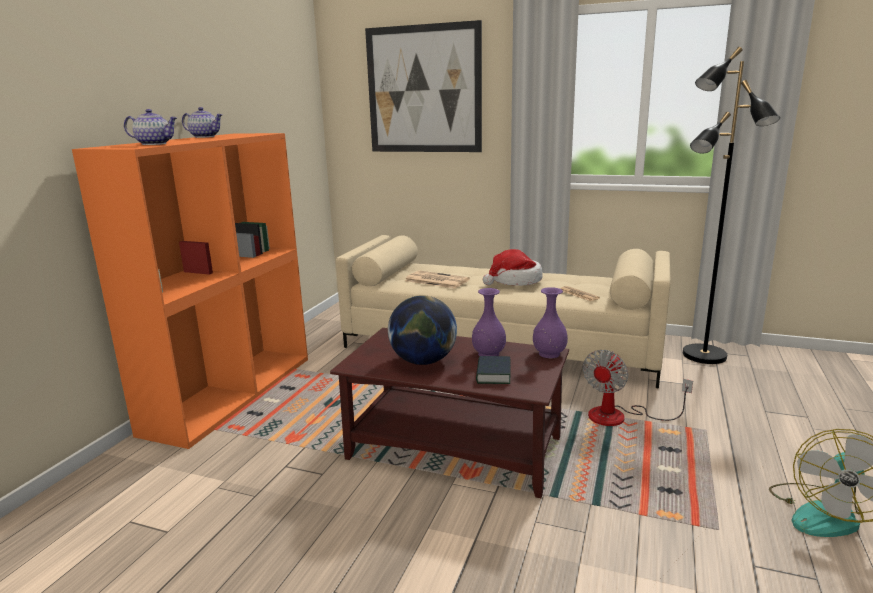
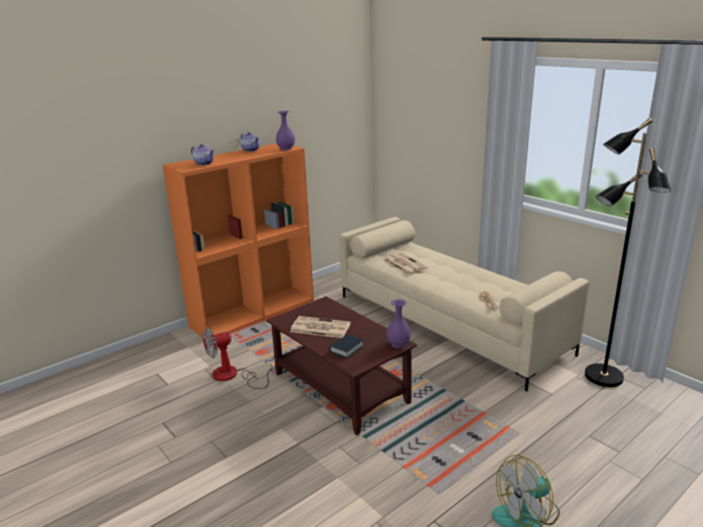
camera: 30 degrees right, 5 degrees up
picture [365,20,482,152] -> none
globe [388,295,457,365] -> newspaper [290,316,351,338]
purple vase [472,288,506,356] -> purple vase moved to [276,111,295,150]
hat [483,249,542,286] -> none
fan [582,350,693,426] -> fan moved to [202,328,274,389]

